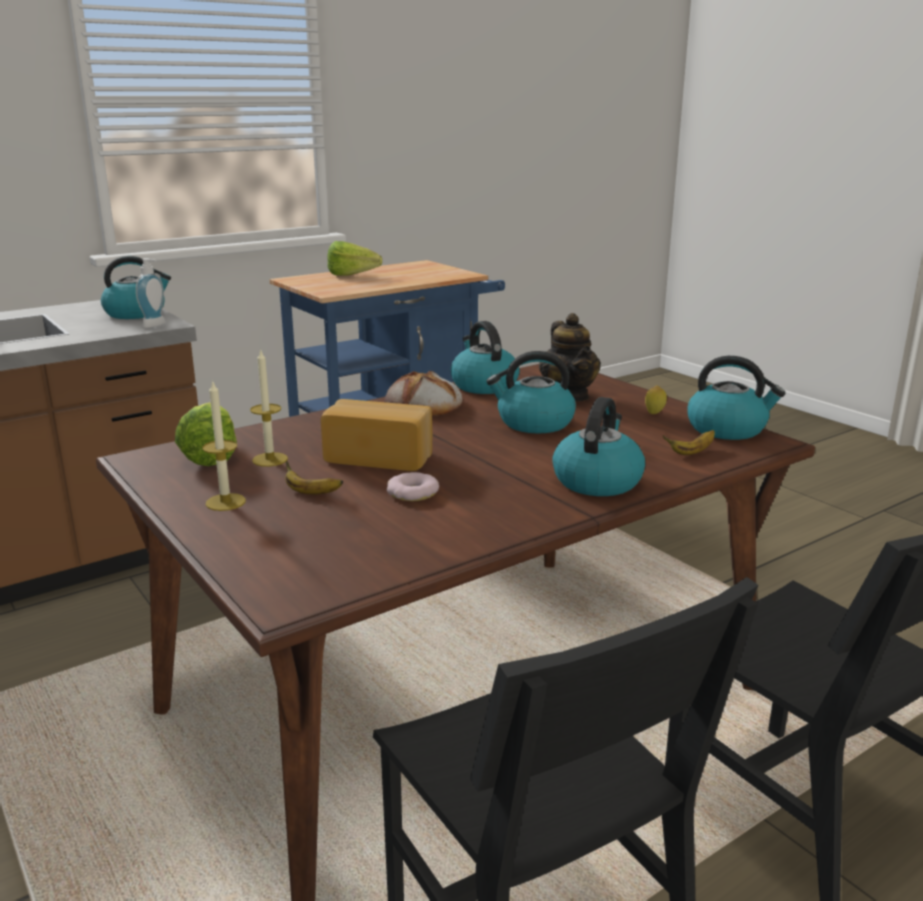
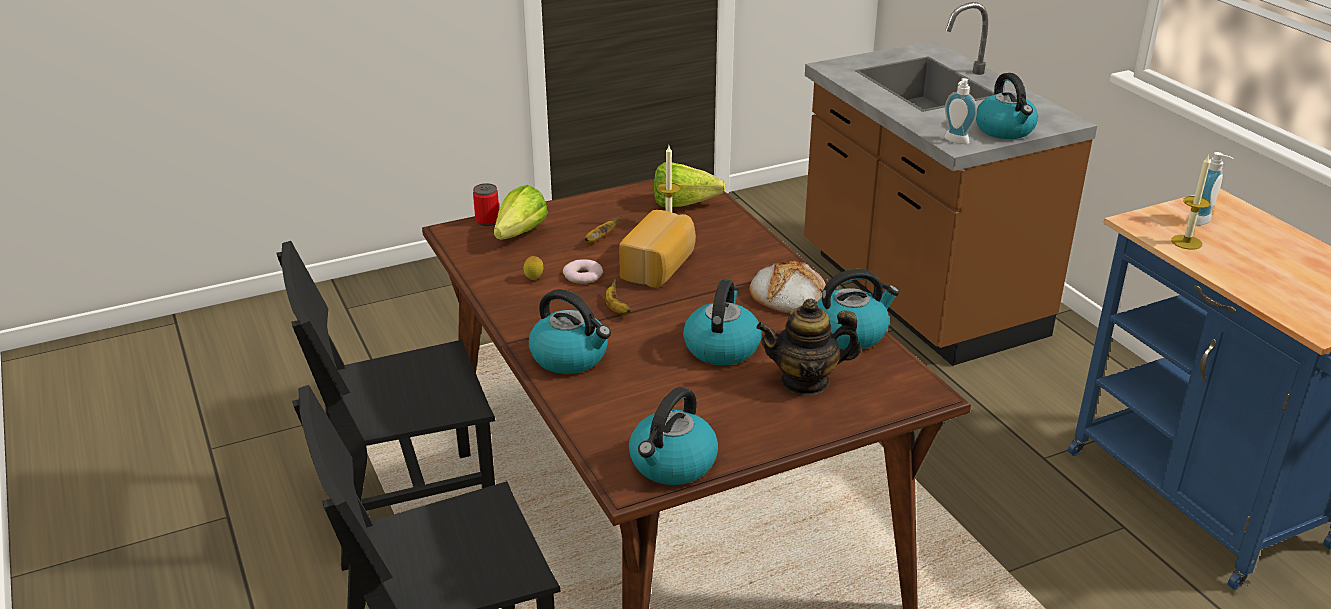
camera: 100 degrees right, 10 degrees up
candle [202,382,246,511] -> candle moved to [1171,155,1210,250]
lettuce [327,241,382,276] -> lettuce moved to [494,185,548,239]
lemon [645,385,667,414] -> lemon moved to [524,256,543,280]
banana [663,430,715,455] -> banana moved to [605,278,631,315]
none -> can [473,183,499,226]
none -> soap dispenser [1195,152,1234,226]

